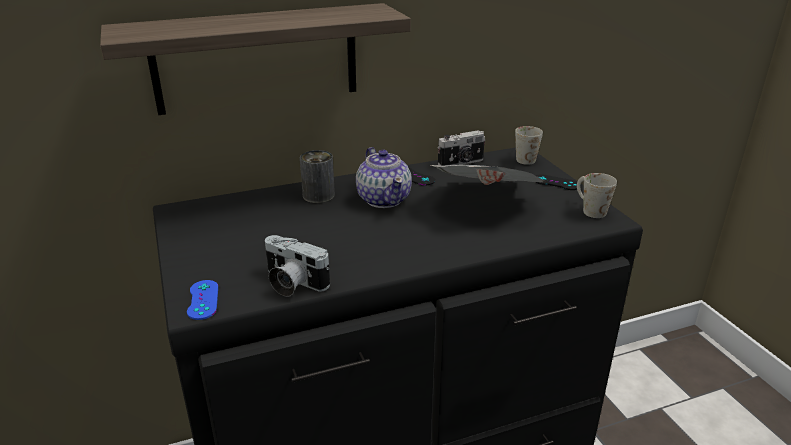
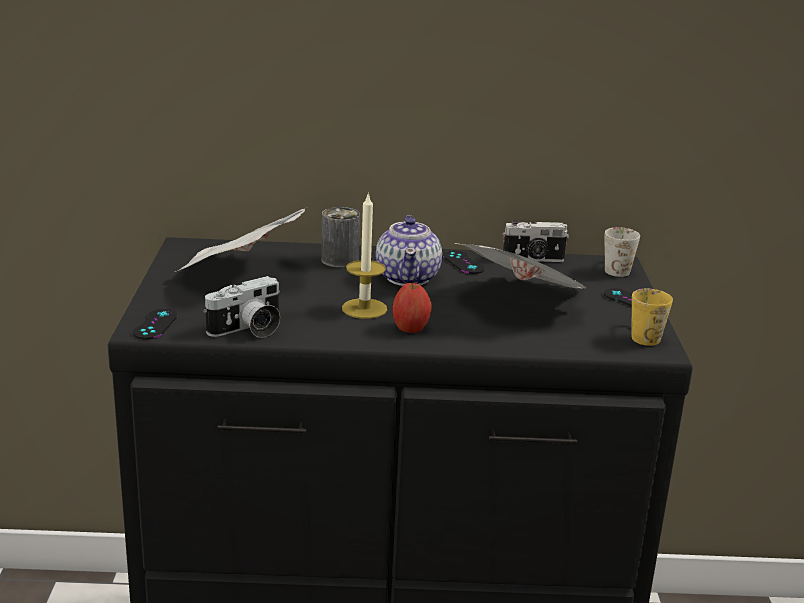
camera: 20 degrees right, 5 degrees down
shelf [100,3,411,115] -> none
blue game controller [187,280,218,320] -> black game controller [133,309,178,340]
camera [265,235,330,297] -> camera turned 90 degrees counterclockwise [203,276,280,338]
white mug [577,173,617,218] -> yellow mug [632,289,673,346]
none -> newspaper [175,207,307,272]
none -> candle [342,193,387,319]
none -> apple [392,282,432,333]

